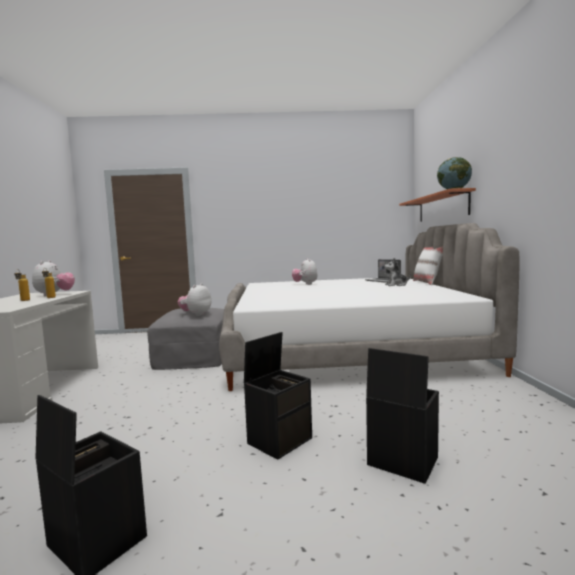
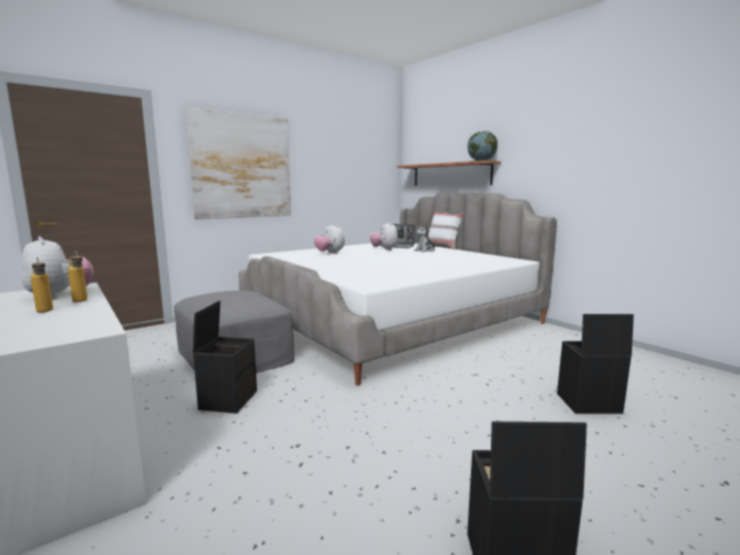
camera: 35 degrees left, 5 degrees up
plush toy [178,283,211,316] -> plush toy moved to [370,222,398,250]
black storage box [244,332,312,460] -> black storage box moved to [193,300,257,414]
none -> picture [186,107,291,219]

